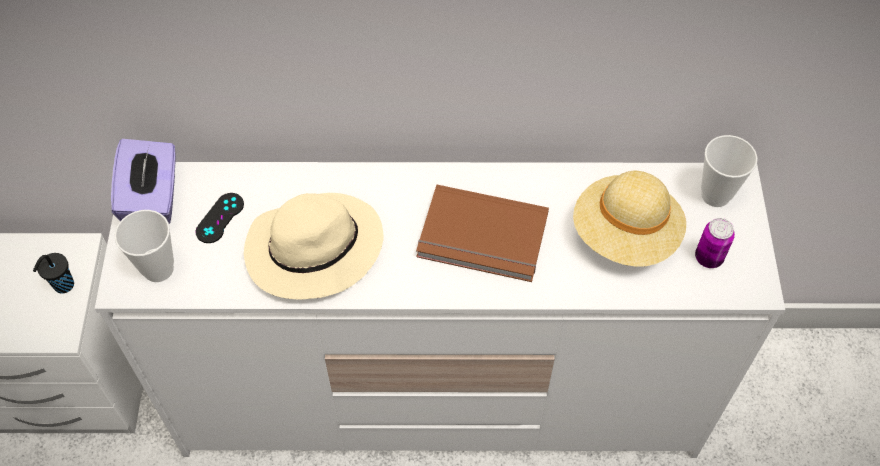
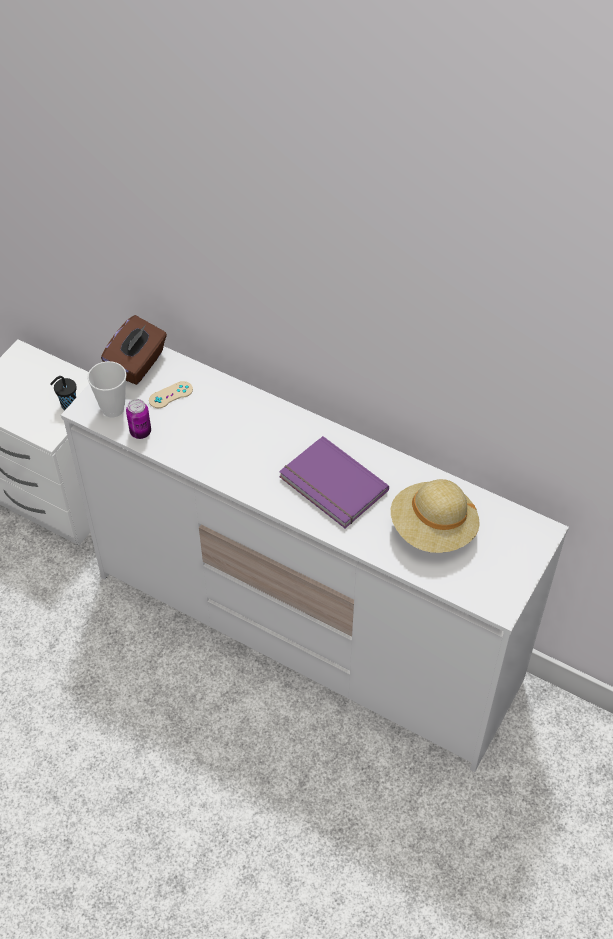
camera: 30 degrees right, 5 degrees down
purple tissue box [111,139,176,224] -> brown tissue box [101,315,167,385]
black game controller [195,193,244,243] -> beige game controller [149,381,193,408]
beige hat [244,193,383,299] -> none
brown book [416,185,549,282] -> purple book [279,436,389,528]
can [695,218,735,268] -> can moved to [126,399,151,439]
cup [701,135,758,207] -> none

